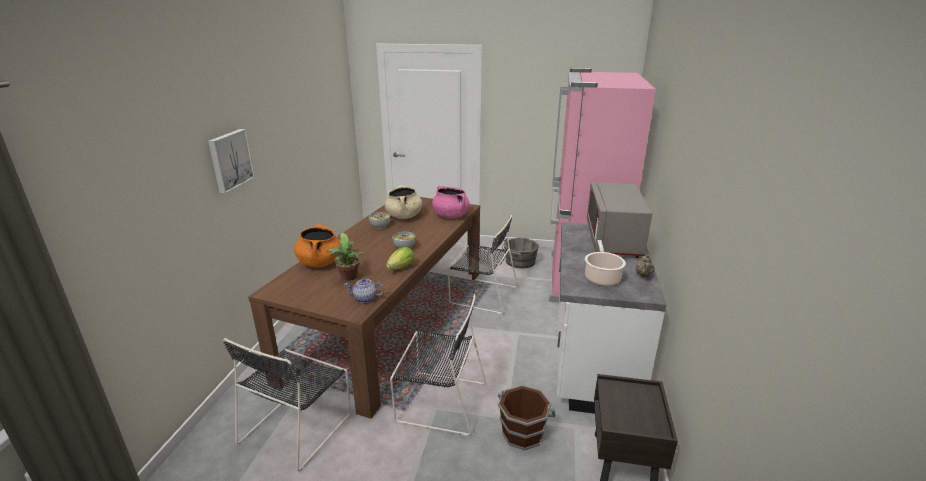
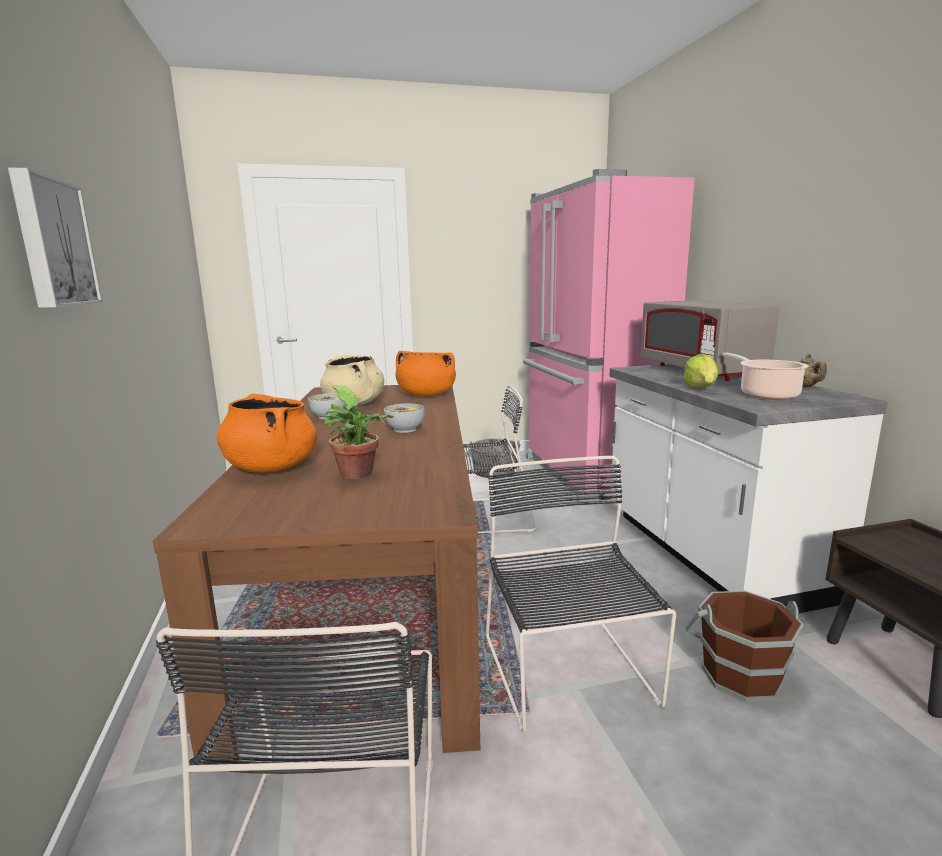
camera: 25 degrees left, 10 degrees down
teapot [345,278,384,303] -> none
lettuce [386,247,414,270] -> lettuce moved to [683,354,718,388]
black chair [390,294,486,436] -> black chair turned 90 degrees counterclockwise [486,456,676,732]
pink cooking pot [432,186,470,219] -> orange cooking pot [395,351,456,397]

